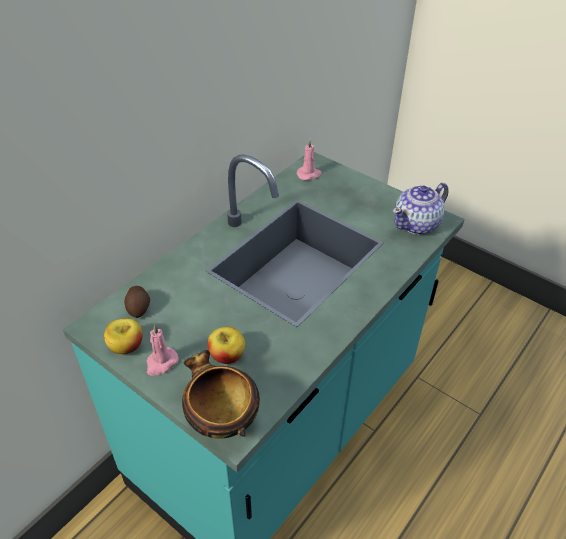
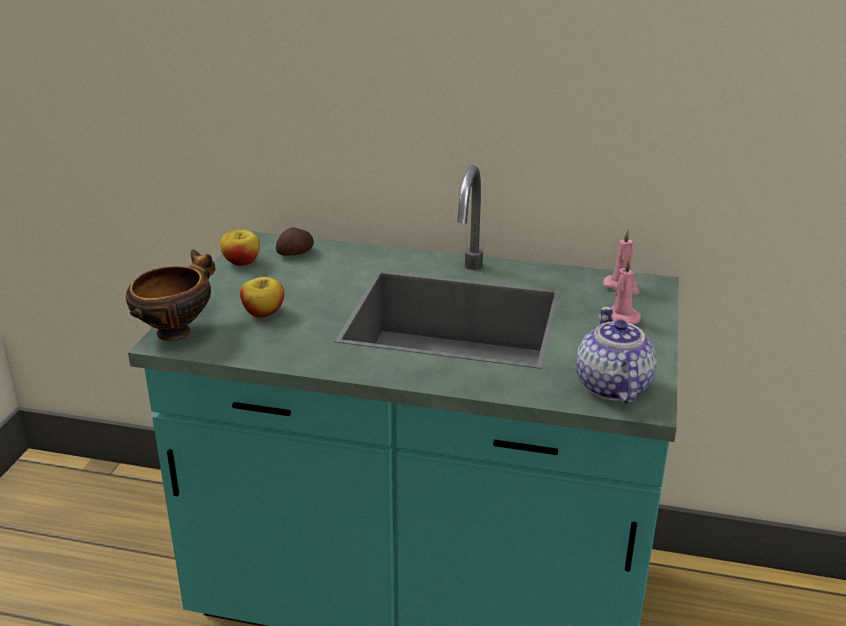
camera: 65 degrees right, 15 degrees down
pink candle [146,324,179,376] -> pink candle moved to [599,258,641,325]
teapot [393,183,449,235] -> teapot turned 60 degrees clockwise [576,306,657,404]

